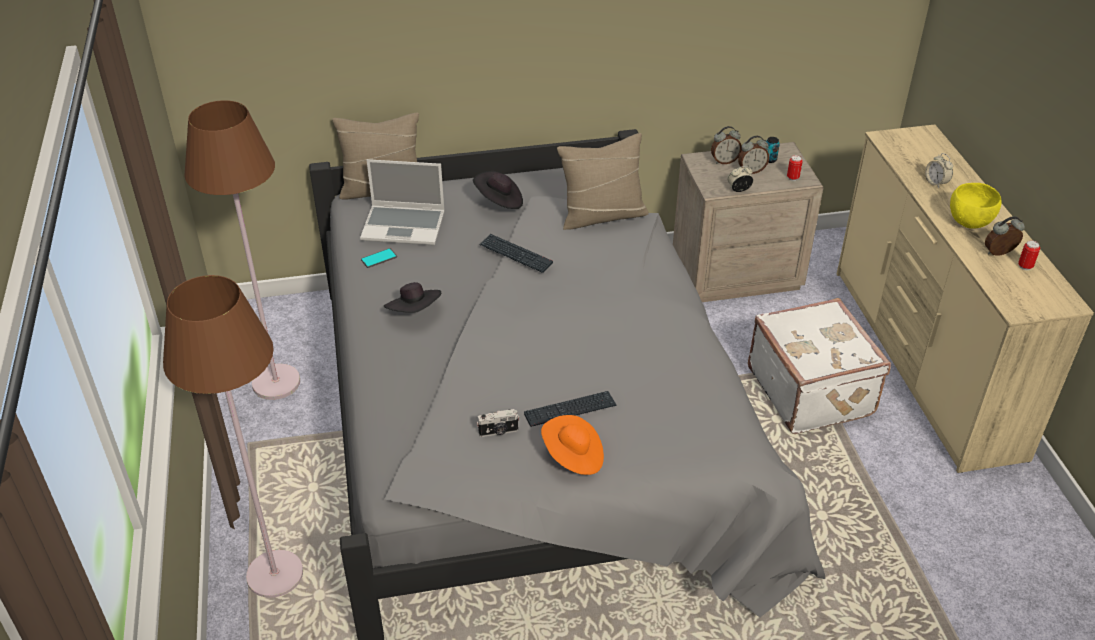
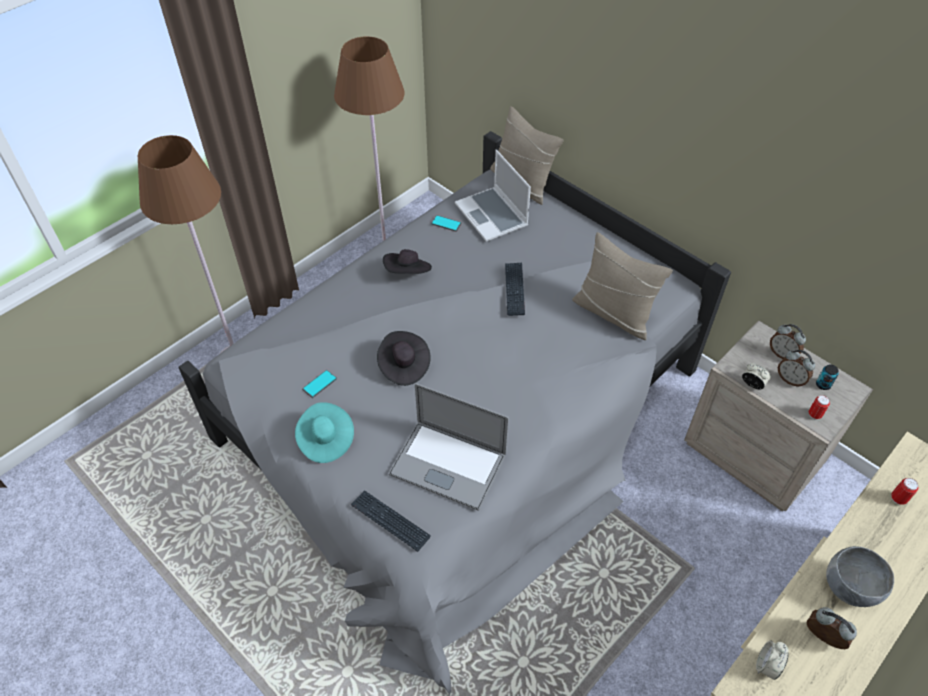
camera: 55 degrees right, 10 degrees up
black hat [473,171,523,209] -> black hat moved to [377,331,431,386]
camera [477,409,519,437] -> phone [302,370,337,398]
keyboard [524,391,616,427] -> keyboard moved to [351,490,431,552]
orange hat [541,415,604,475] -> turquoise hat [295,402,354,463]
white suitcase [748,298,891,434] -> none
alarm clock [925,153,953,188] -> alarm clock moved to [756,640,789,680]
yellow bowl [950,183,1002,229] -> grey bowl [826,546,894,607]
can [1018,240,1040,270] -> can moved to [891,478,919,505]
none -> laptop [389,383,509,511]

